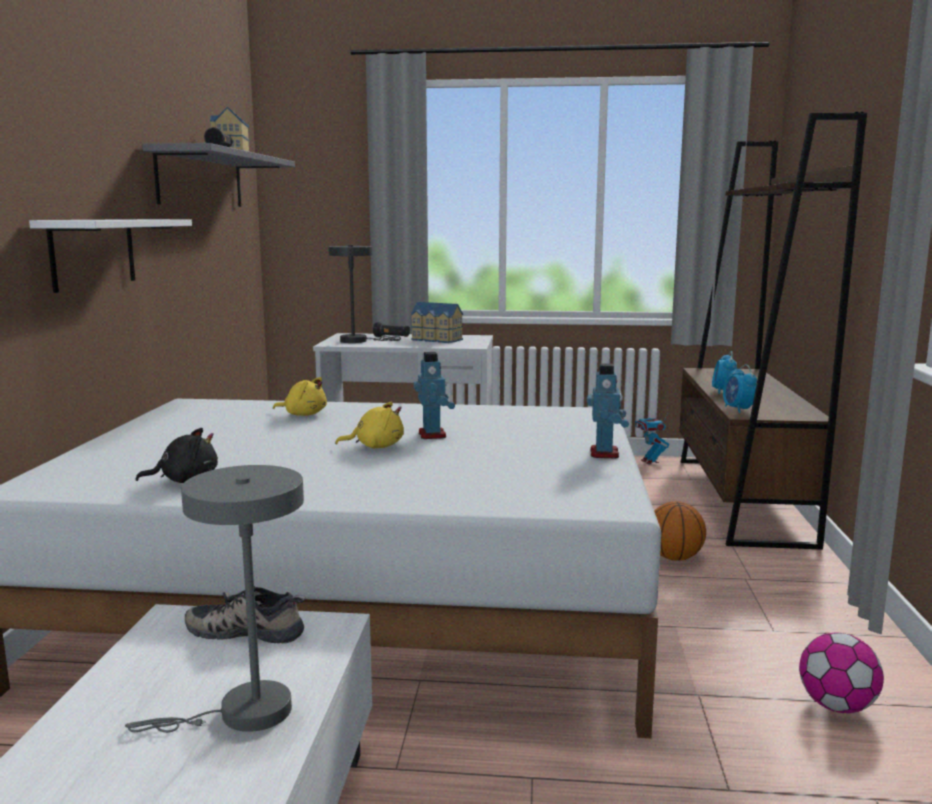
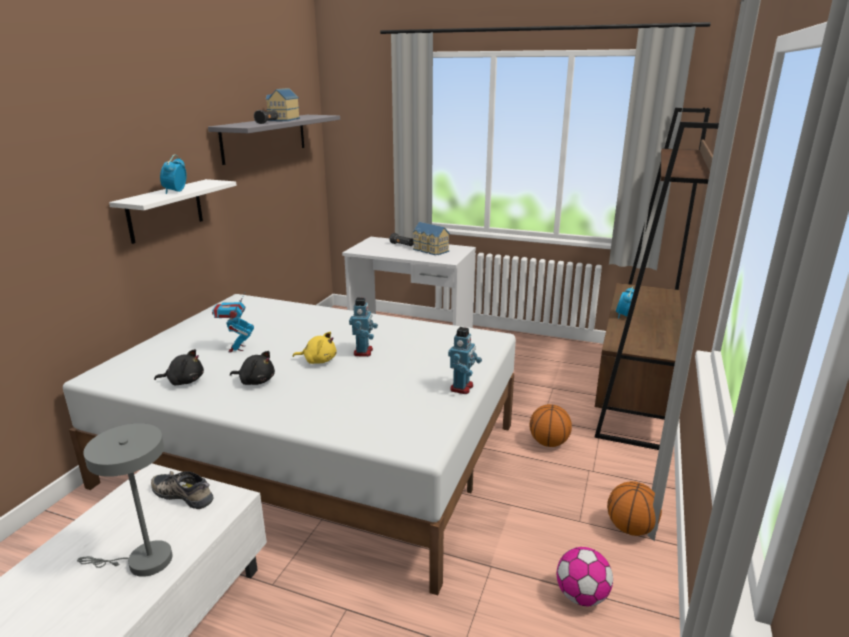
camera: 15 degrees right, 10 degrees up
yellow plush toy [273,377,327,416] -> none
grey table lamp [328,245,401,343] -> none
toy robot [635,414,669,464] -> toy robot moved to [212,293,254,352]
alarm clock [723,365,757,413] -> alarm clock moved to [160,154,187,194]
none -> black plush toy [230,351,275,385]
none -> basketball [607,481,662,536]

